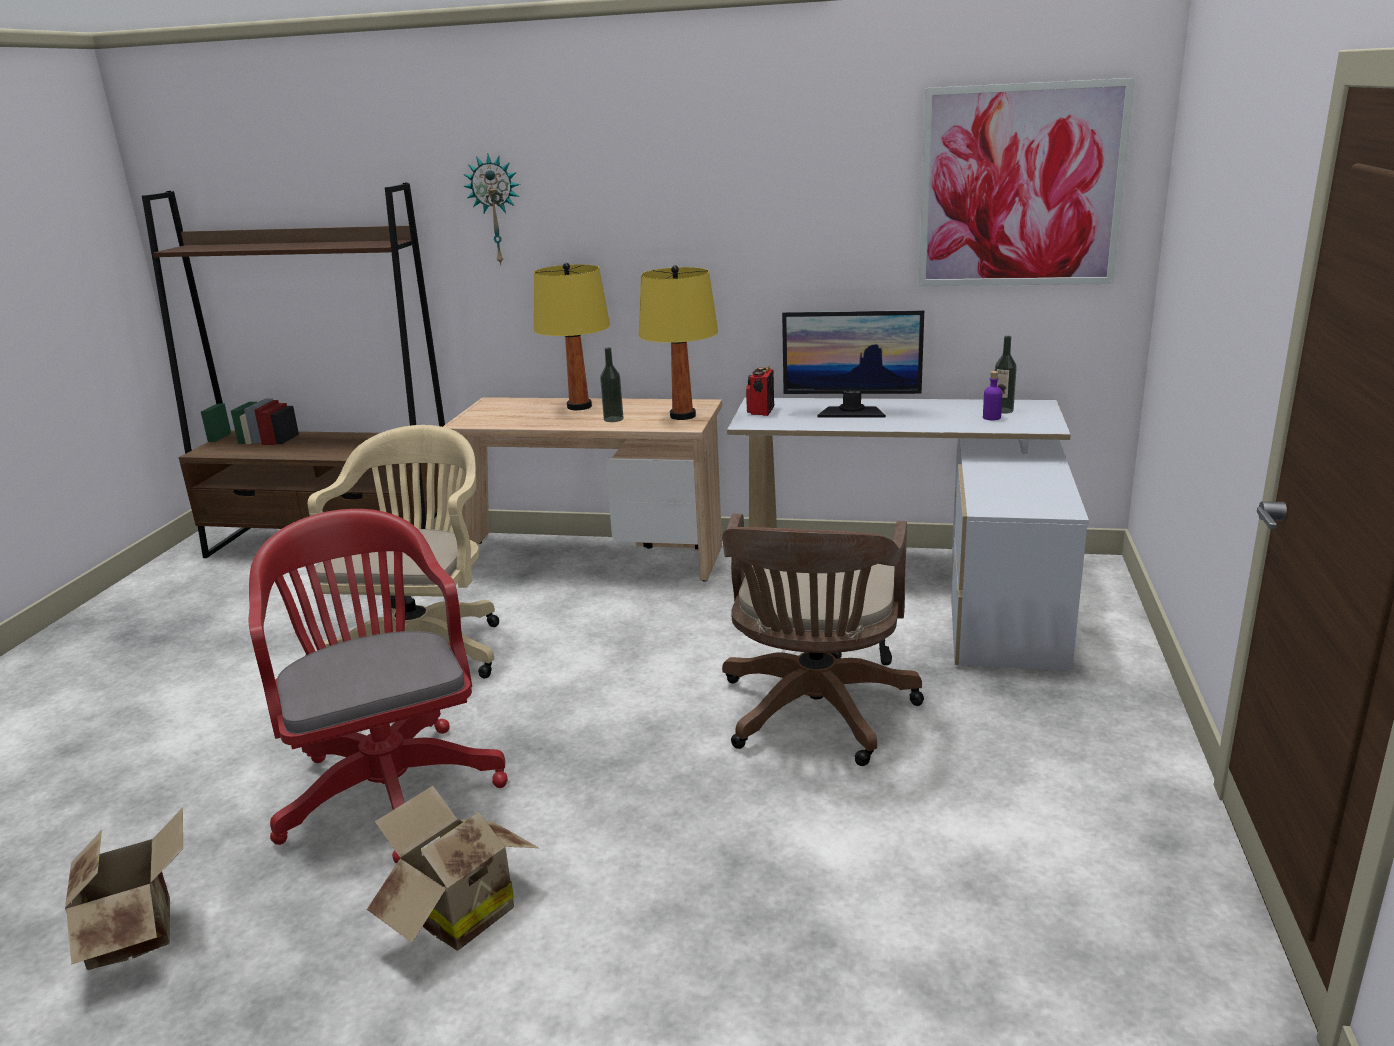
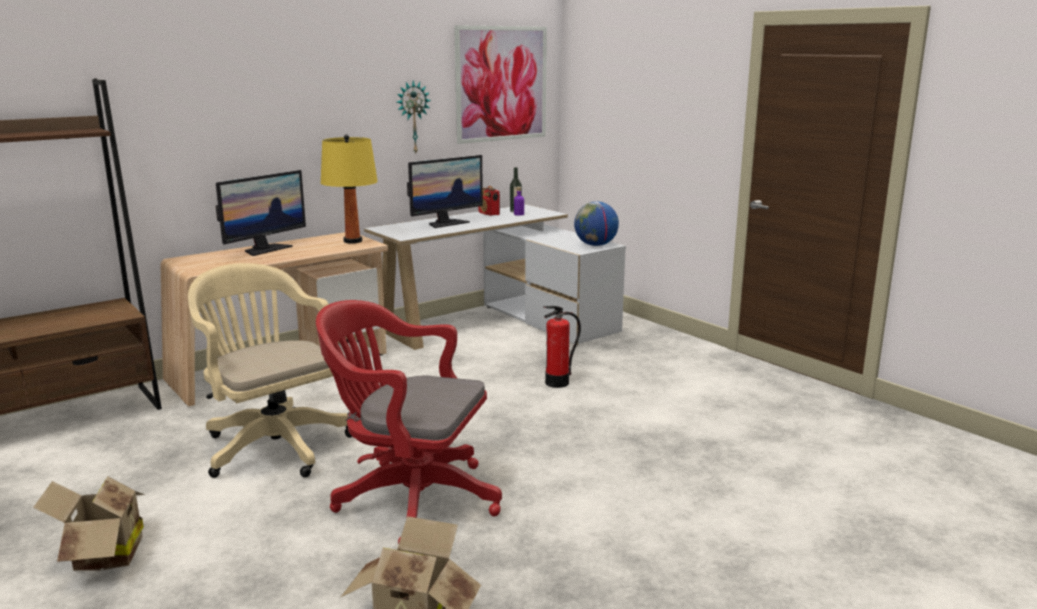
camera: 50 degrees left, 5 degrees down
cardboard box [367,785,539,951] -> cardboard box moved to [33,476,145,571]
wall clock [463,154,520,266] -> wall clock moved to [397,80,431,153]
yellow table lamp [534,263,610,410] -> monitor [216,170,306,256]
bottle [600,347,623,422] -> none
brown office chair [722,513,924,766] -> fire extinguisher [543,306,581,388]
radio [746,366,774,416] -> radio moved to [478,186,500,216]
none -> globe [574,201,619,246]

